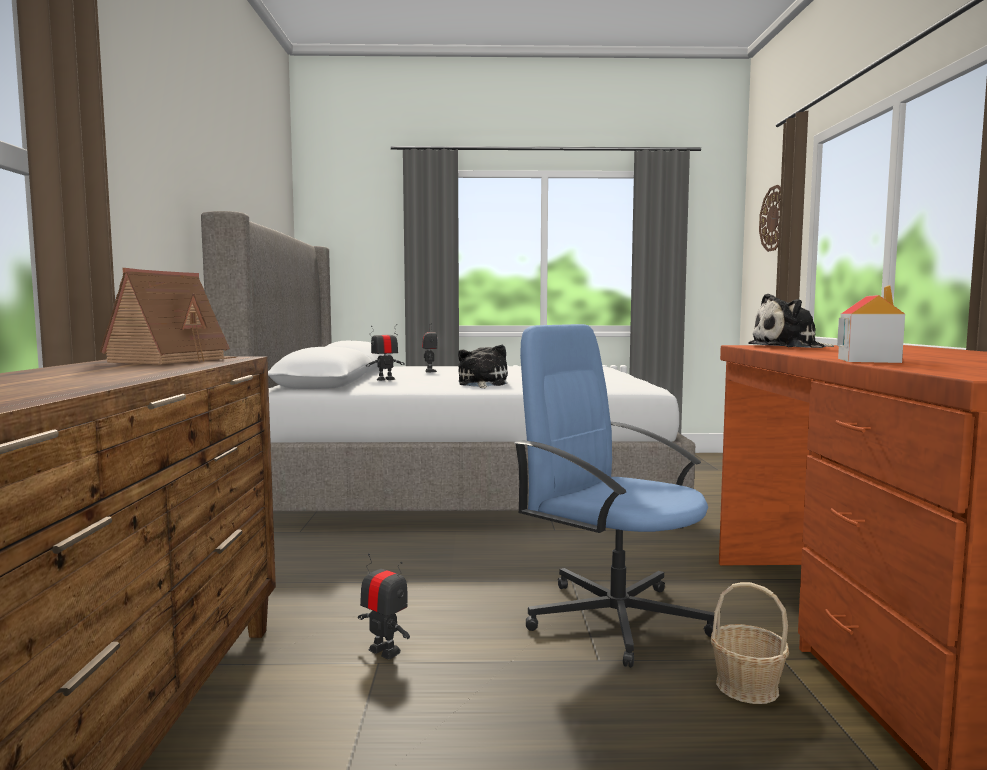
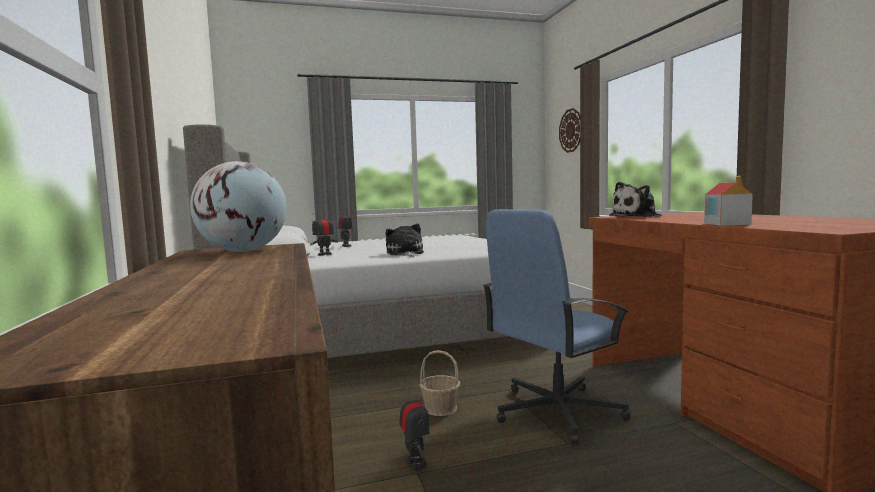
camera: 15 degrees left, 0 degrees up
toy house [100,268,236,365] -> globe [190,161,287,252]
toy robot [358,553,410,659] -> toy robot turned 45 degrees clockwise [399,387,429,471]
blue office chair [514,324,717,668] -> blue office chair turned 60 degrees counterclockwise [483,209,631,445]
basket [711,582,789,704] -> basket moved to [419,350,460,416]

